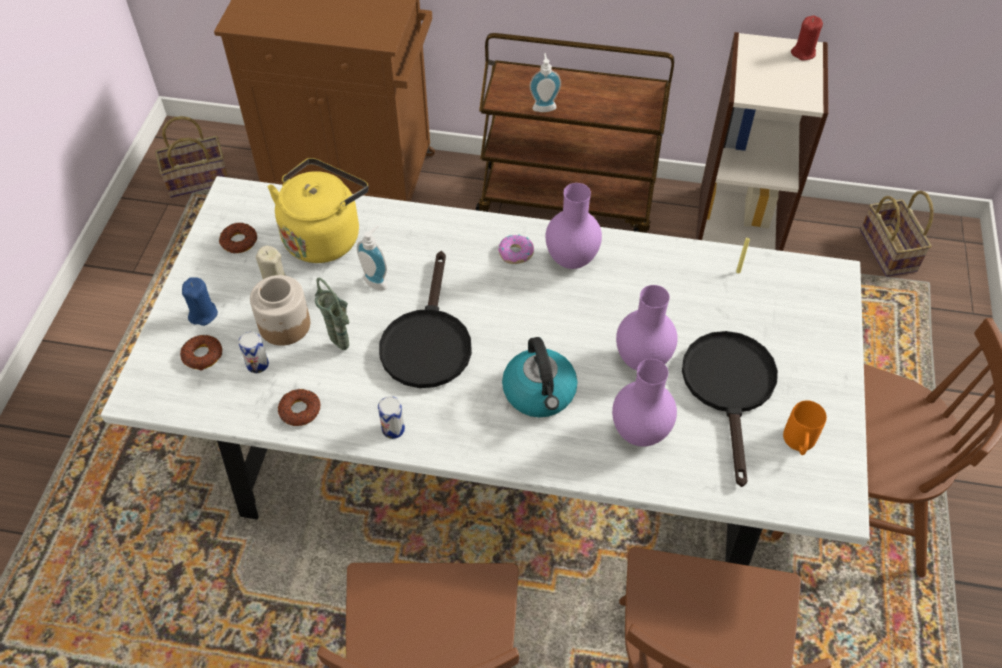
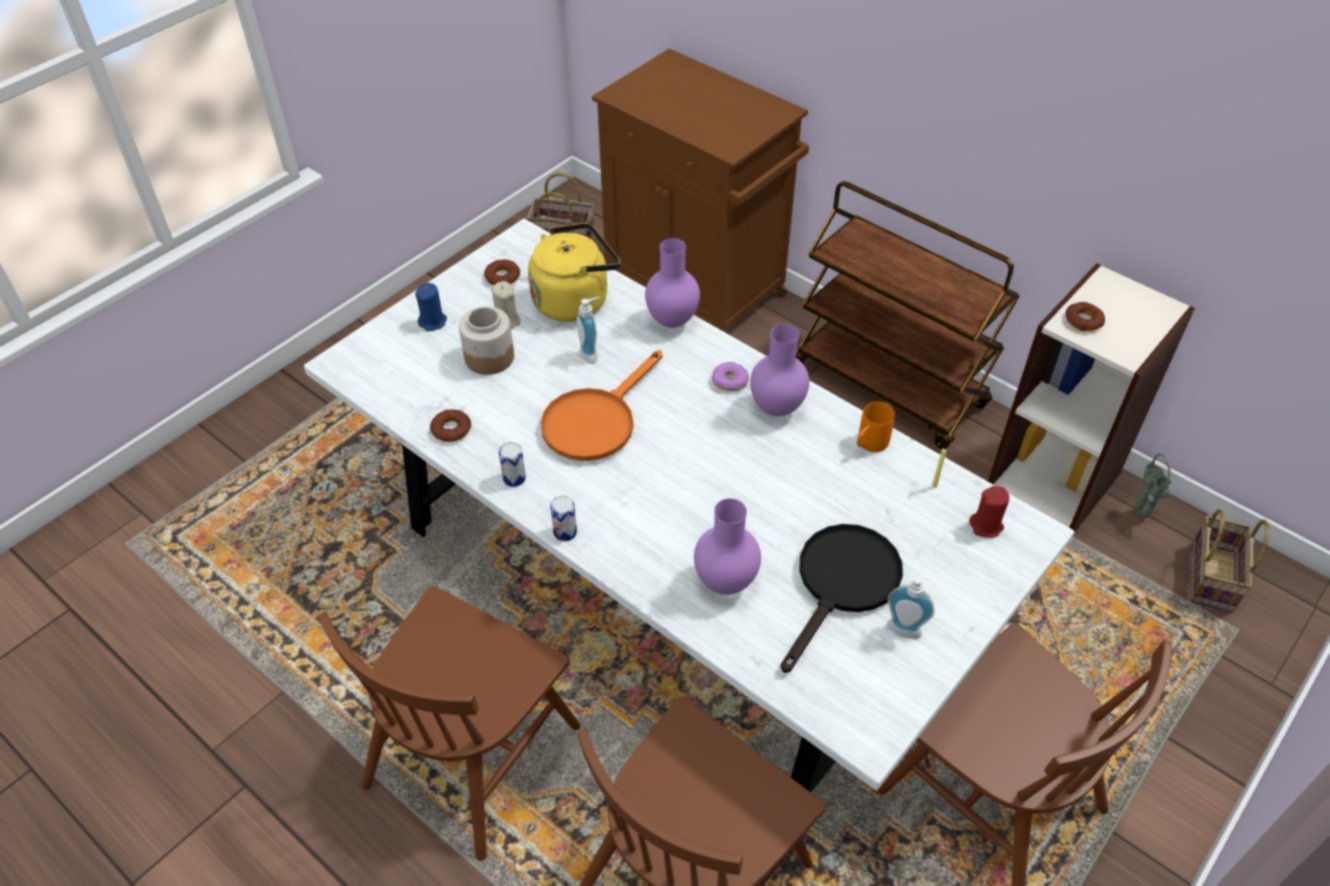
camera: 30 degrees right, 5 degrees down
donut [180,335,223,370] -> donut moved to [1066,302,1105,331]
can [238,332,269,373] -> can moved to [550,496,577,541]
green vase [315,278,349,350] -> green vase moved to [1135,453,1172,518]
black frying pan [379,251,472,388] -> orange frying pan [541,350,662,461]
kettle [502,337,577,417] -> none
soap dispenser [529,53,561,112] -> soap dispenser moved to [887,566,935,639]
purple vase [616,285,678,371] -> purple vase moved to [645,238,700,328]
orange mug [783,400,827,455] -> orange mug moved to [857,401,895,452]
red candle [791,16,823,60] -> red candle moved to [969,486,1009,538]

